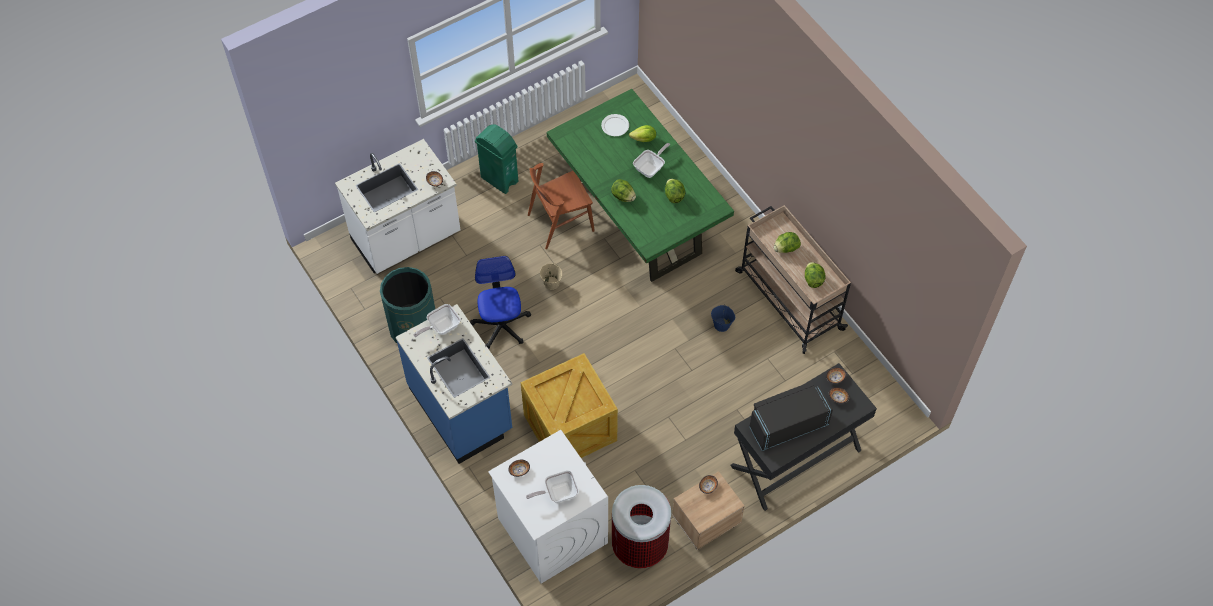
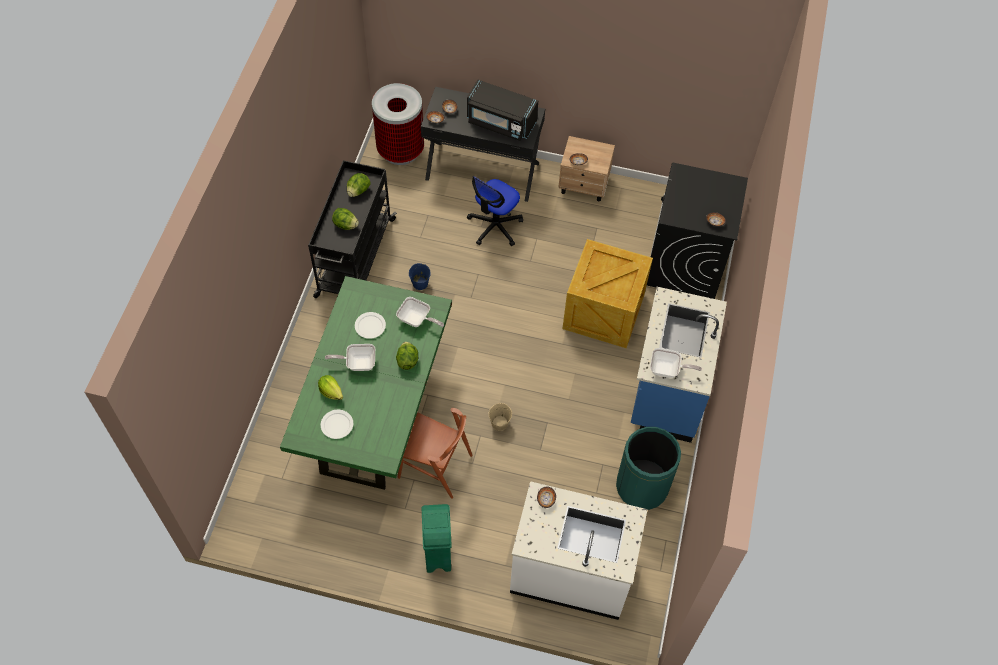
camera: 135 degrees left, 0 degrees up
office chair [470,256,531,349] -> office chair moved to [467,176,523,246]
white washing machine [488,430,608,584] -> black washing machine [647,163,748,299]
frying pan [526,470,579,503] -> frying pan moved to [396,297,444,327]
trash can [612,485,671,568] -> trash can moved to [372,83,424,165]
lettuce [665,179,686,203] -> white plate [355,312,386,339]
beige cart [735,205,851,354] -> black cart [308,160,397,298]

